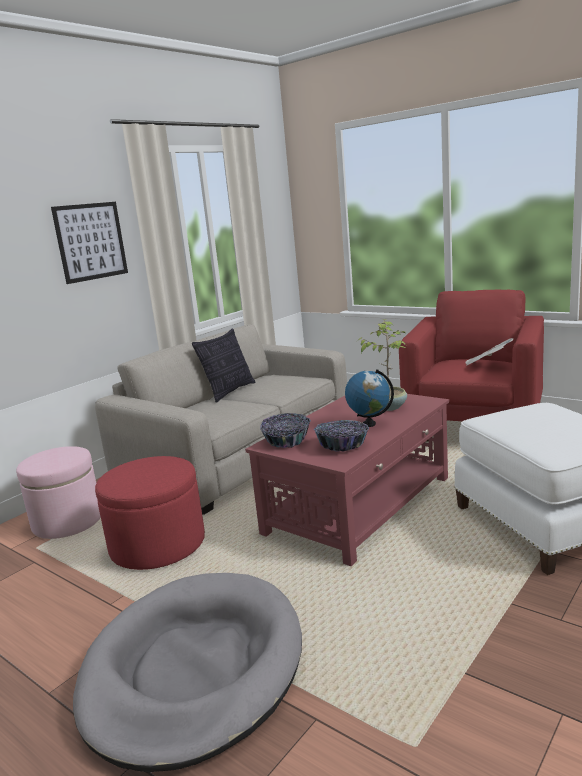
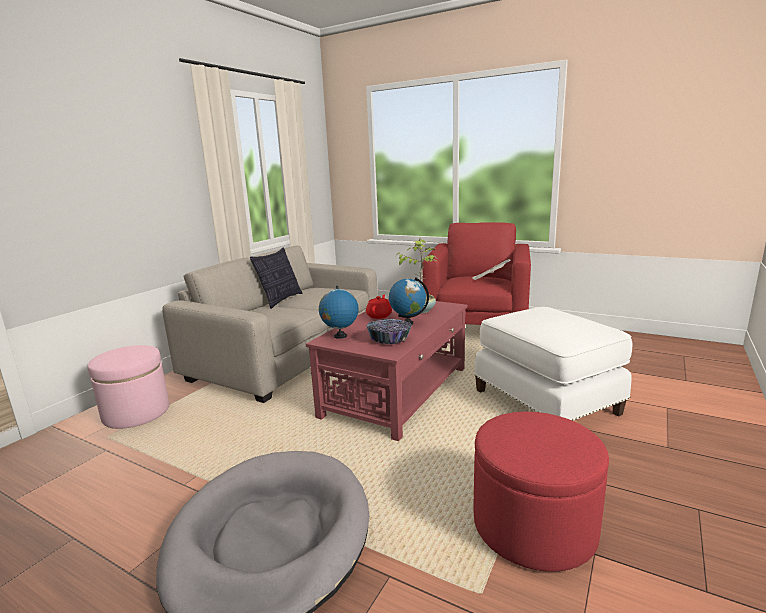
camera: 10 degrees left, 0 degrees up
picture [51,202,128,284] -> none
red ottoman [95,456,205,570] -> red ottoman moved to [473,411,609,572]
bowl [260,413,311,448] -> globe [319,286,359,339]
none -> red teapot [366,295,392,319]

